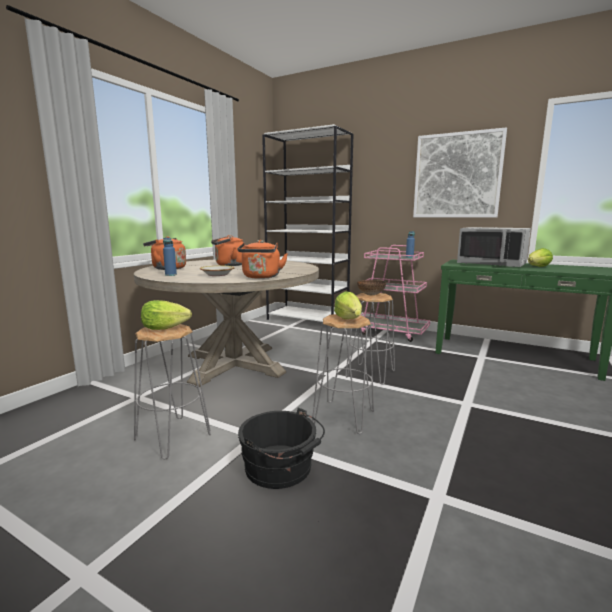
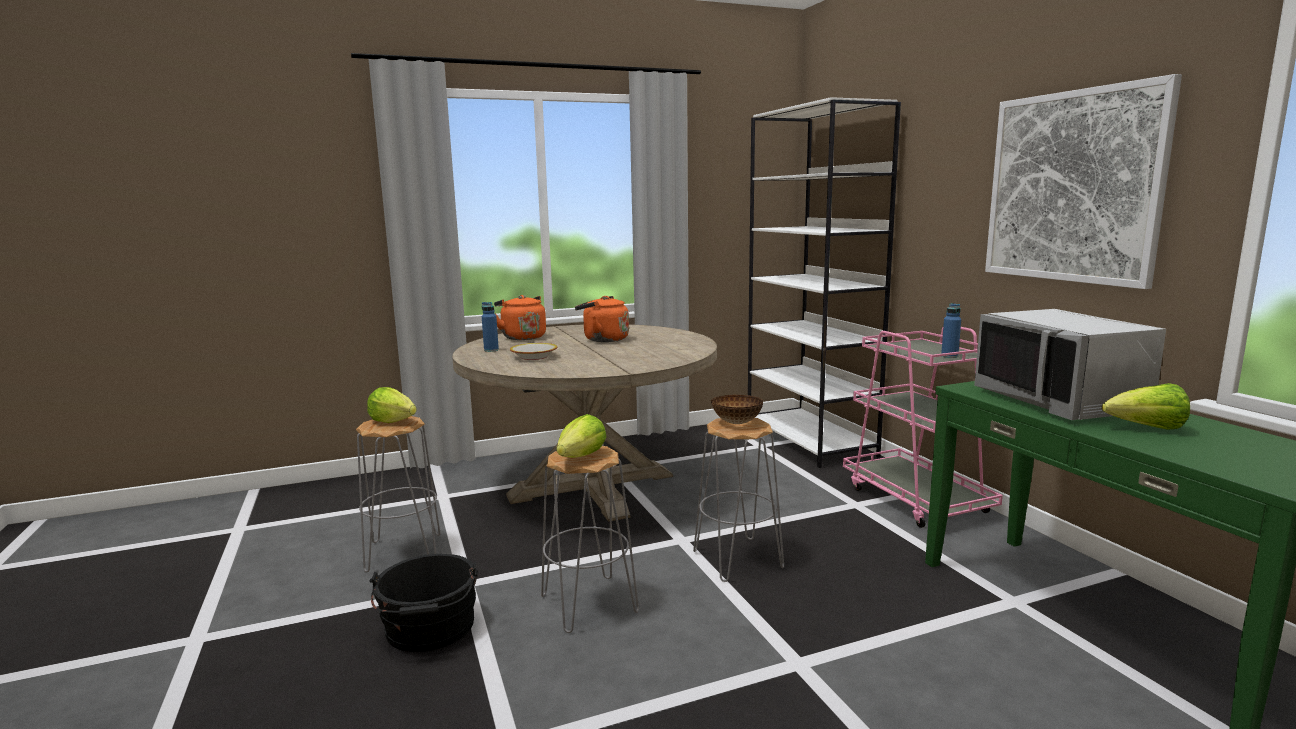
camera: 40 degrees right, 0 degrees up
orange kettle [238,240,288,279] -> none

